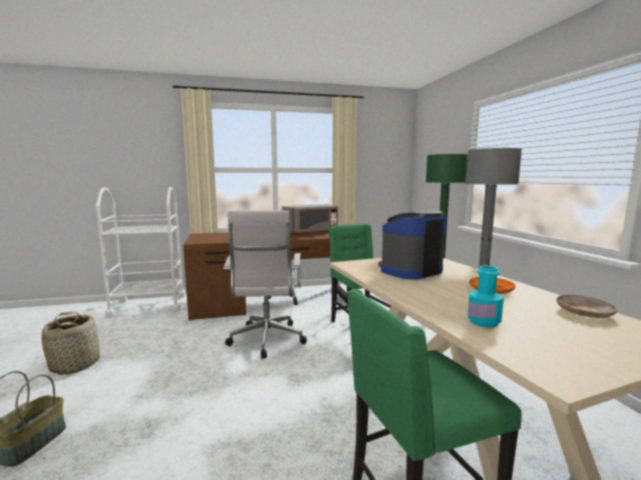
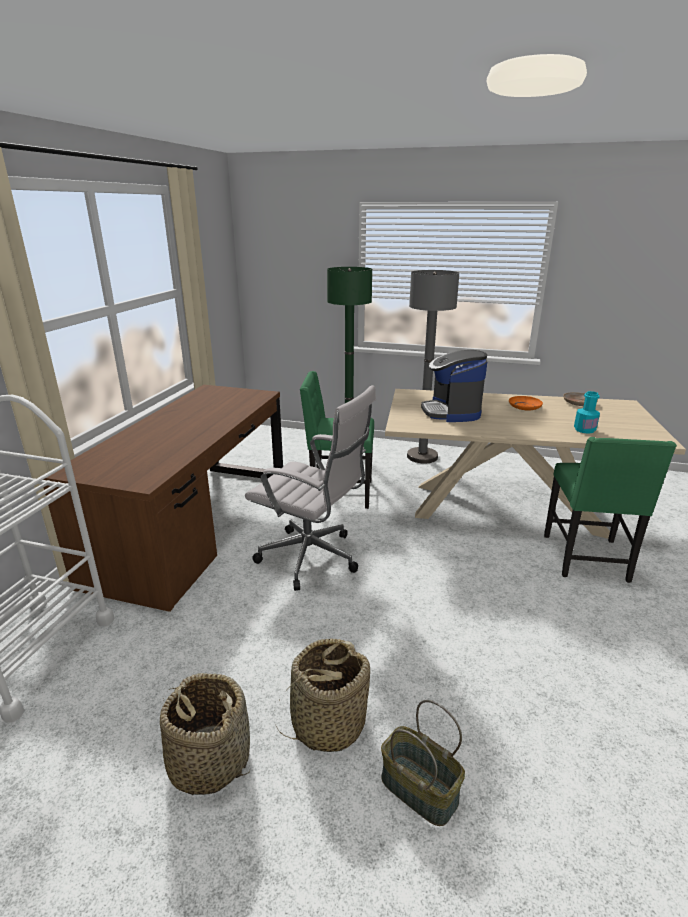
camera: 60 degrees left, 15 degrees up
grey microwave [282,204,338,235] -> none
none -> basket [276,638,370,752]

